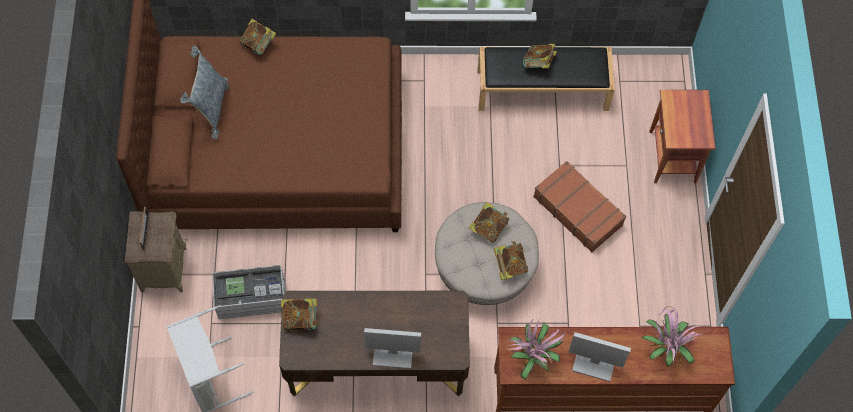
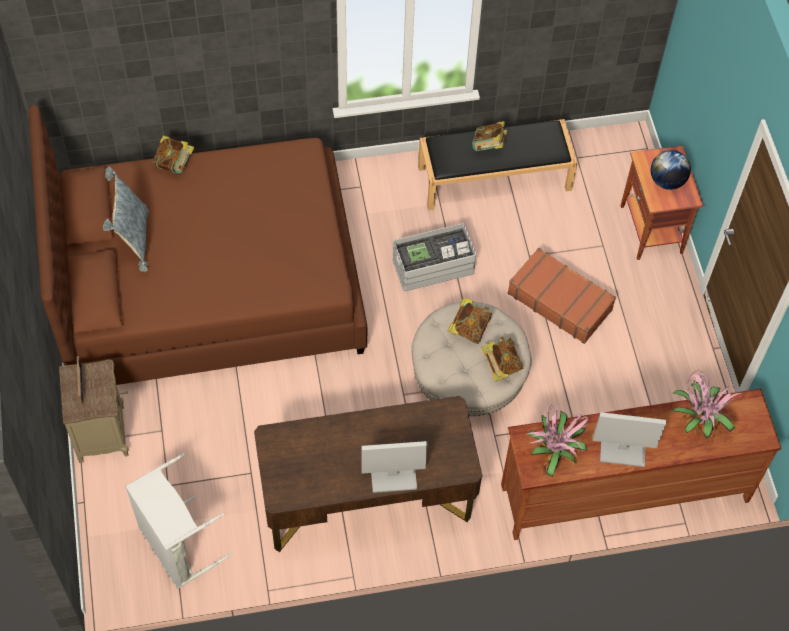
camera: 10 degrees left, 5 degrees down
grey storage box [212,265,286,319] -> grey storage box moved to [392,223,476,291]
book [281,298,318,331] -> none
none -> globe [651,150,691,190]

